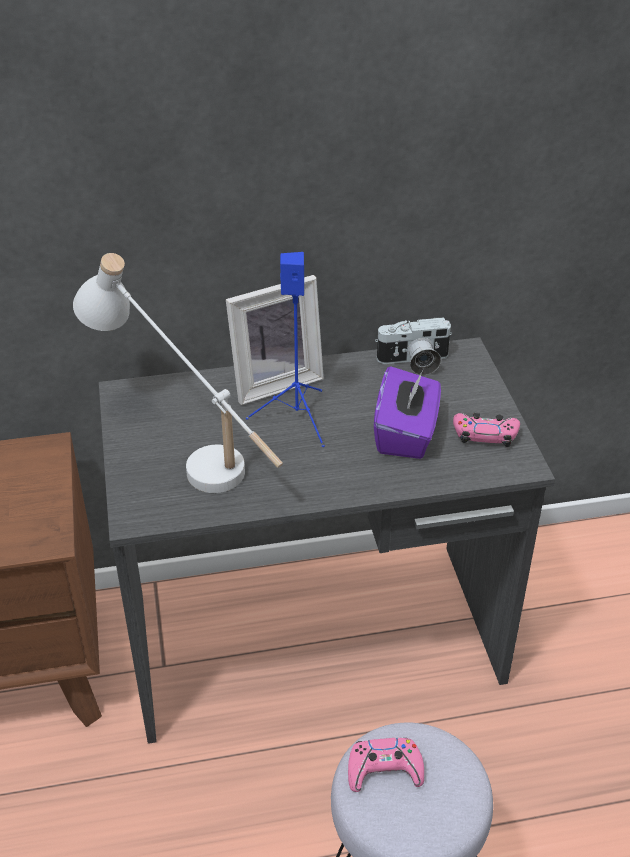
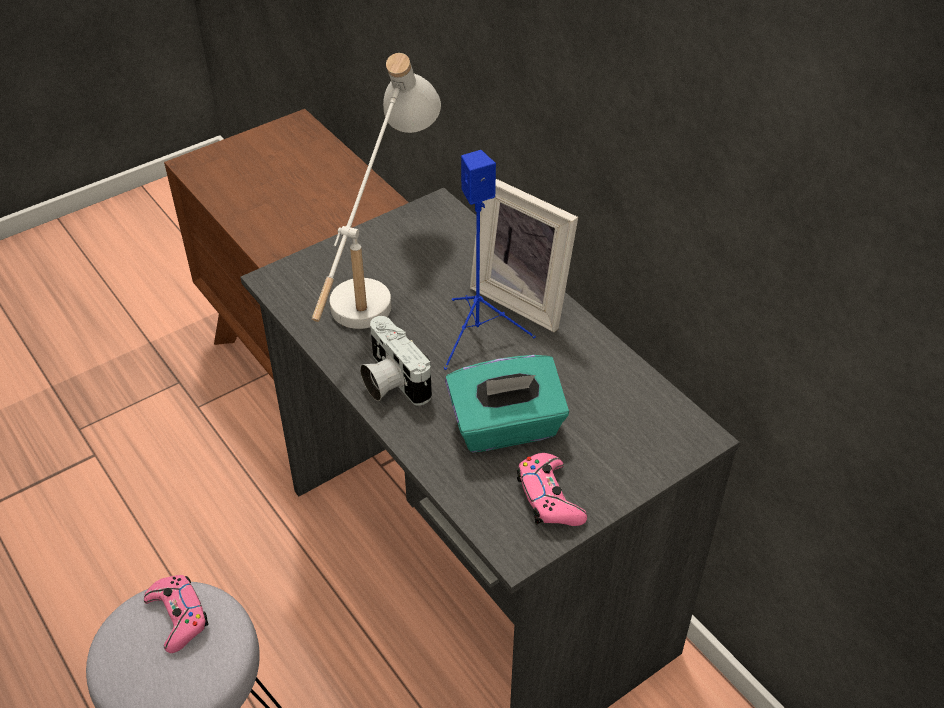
camera: 65 degrees right, 5 degrees up
purple tissue box [374,366,441,459] -> turquoise tissue box [445,355,569,452]
camera [375,317,452,375] -> camera moved to [360,316,432,406]

